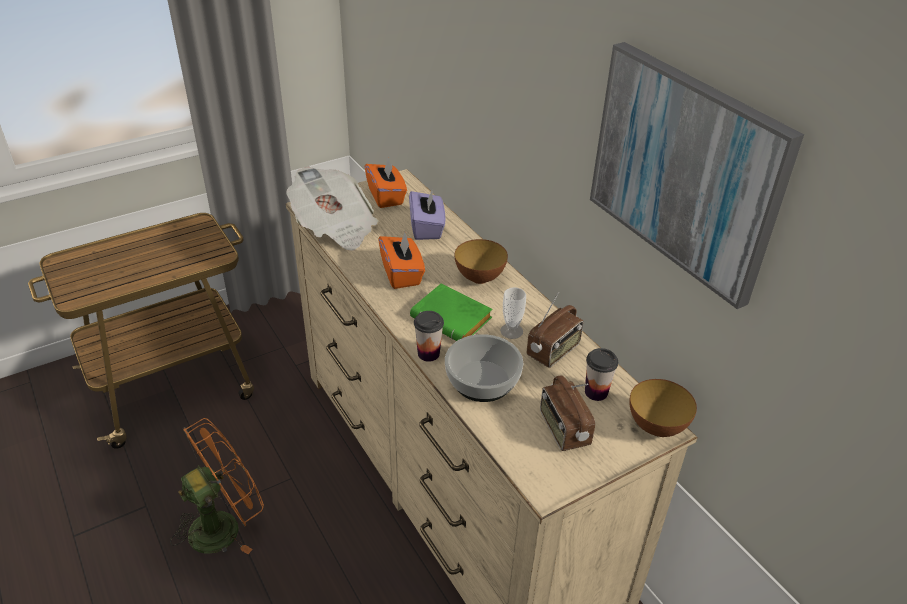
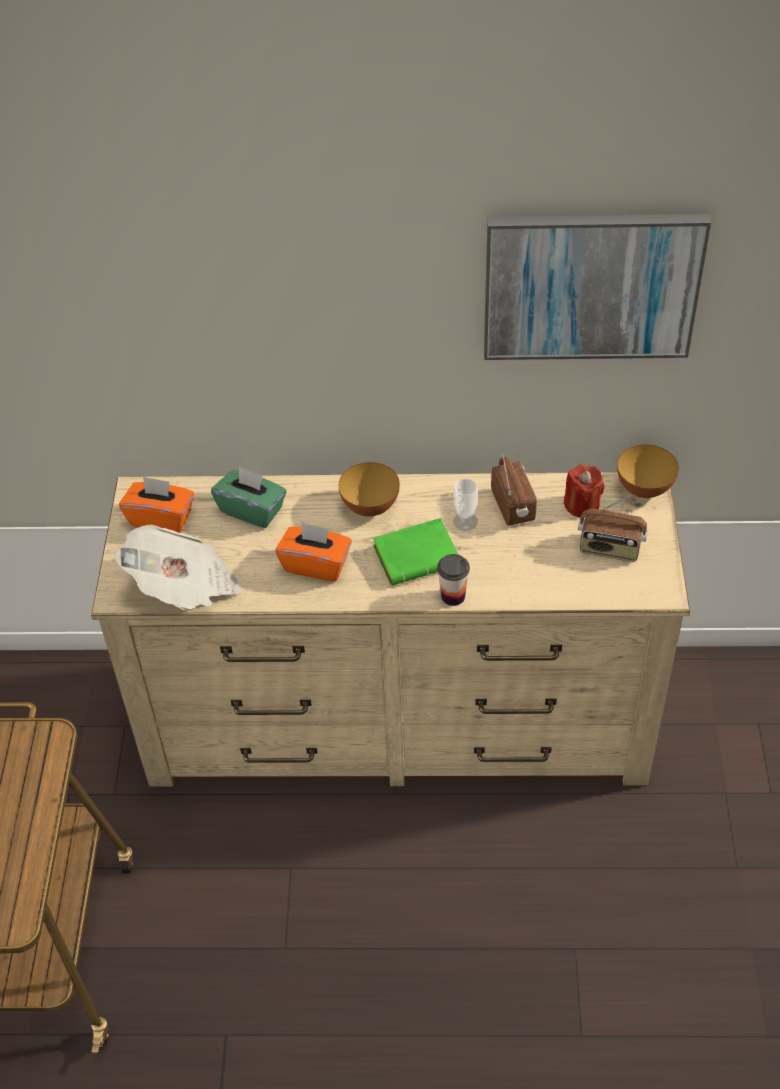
camera: 55 degrees left, 10 degrees up
orange fan [170,418,264,554] -> none
purple tissue box [409,188,445,240] -> green tissue box [211,466,287,528]
bowl [445,334,523,402] -> none
cup [585,348,618,401] -> red candle [564,464,605,518]

